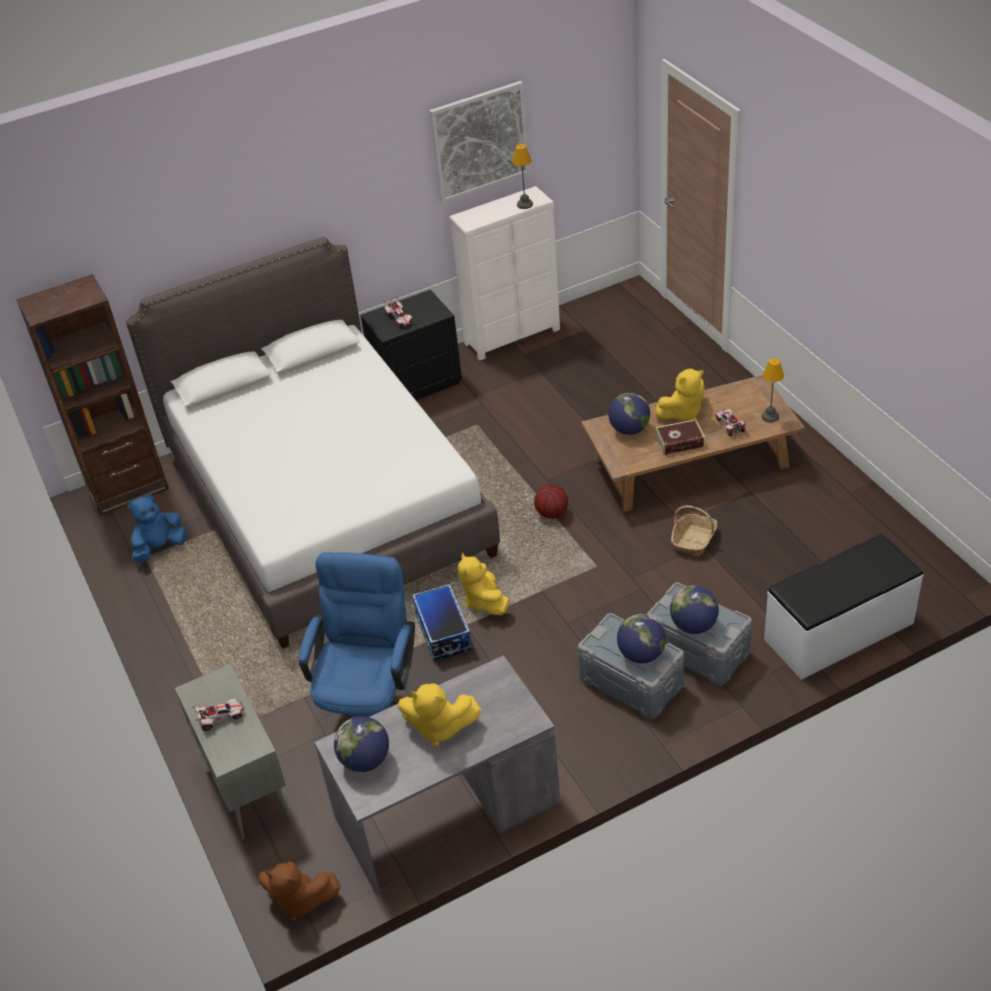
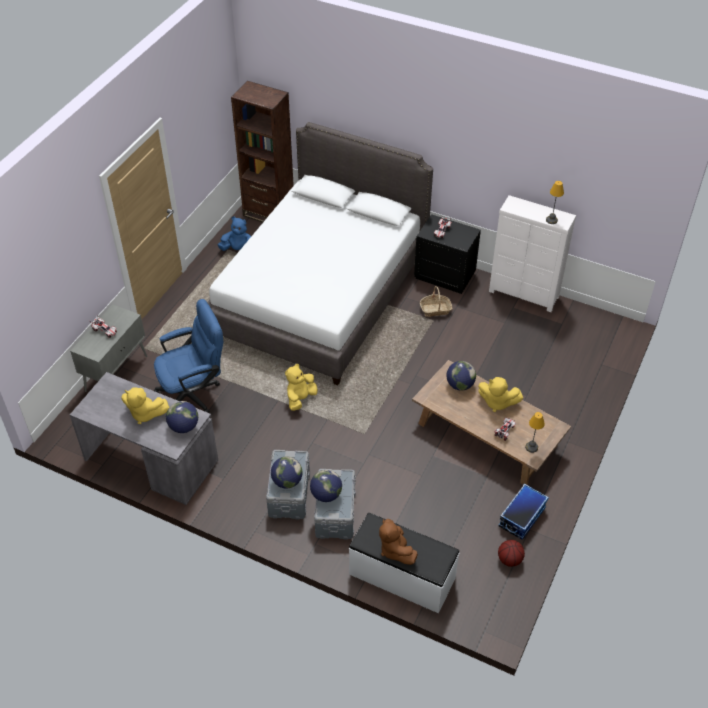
camera: 50 degrees right, 5 degrees up
brown plush toy [258,861,341,921] -> brown plush toy moved to [379,519,418,565]
globe [334,716,389,772] -> globe moved to [166,401,198,433]
yellow plush toy [397,683,481,747] -> yellow plush toy turned 45 degrees counterclockwise [121,387,169,424]
storage box [412,584,472,661] -> storage box moved to [499,483,549,540]
picture [429,81,529,203] -> none
basketball [534,485,568,519] -> basketball moved to [498,540,525,567]
book [655,419,705,455] -> none
basket [671,505,718,556] -> basket moved to [420,286,453,317]

